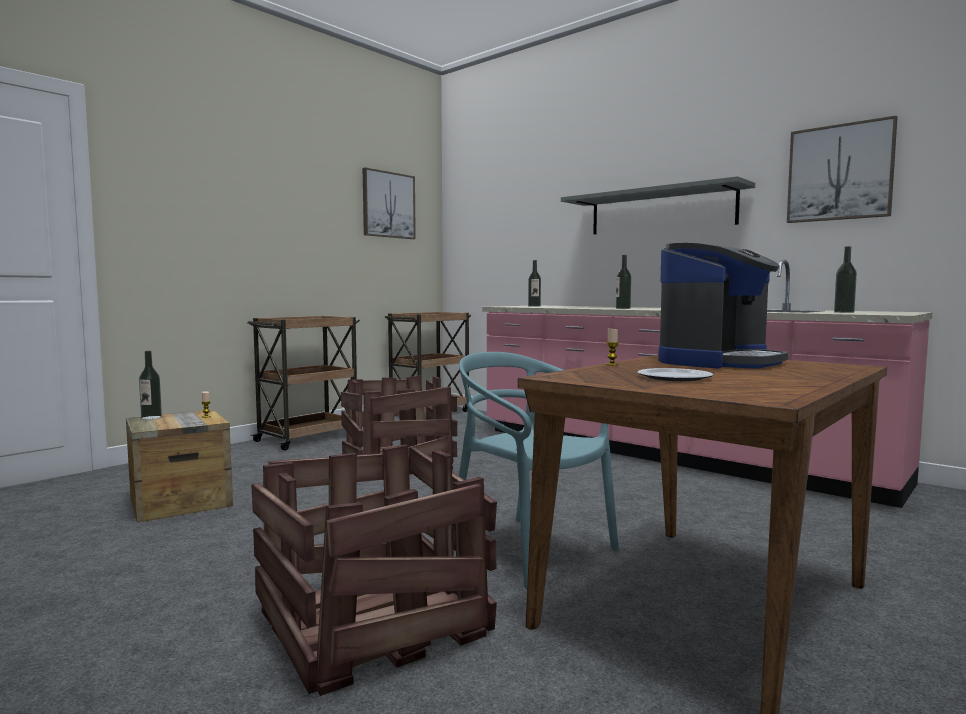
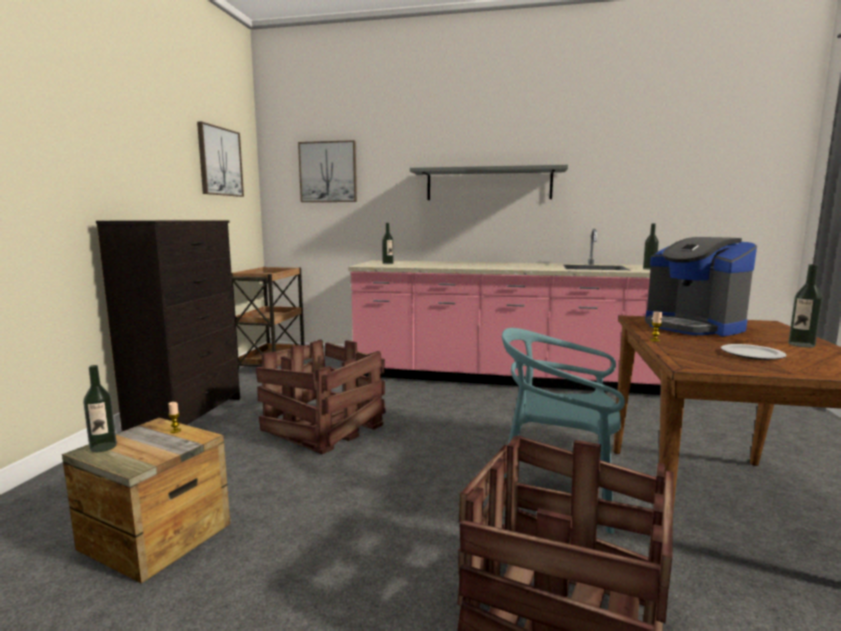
camera: 30 degrees left, 5 degrees up
brown cart [247,316,360,450] -> black dresser [96,220,240,431]
bottle [616,255,631,309] -> bottle moved to [788,264,823,348]
coffee machine [658,243,788,369] -> coffee machine turned 135 degrees clockwise [645,237,757,336]
picture [787,116,897,223] -> picture moved to [298,140,357,202]

